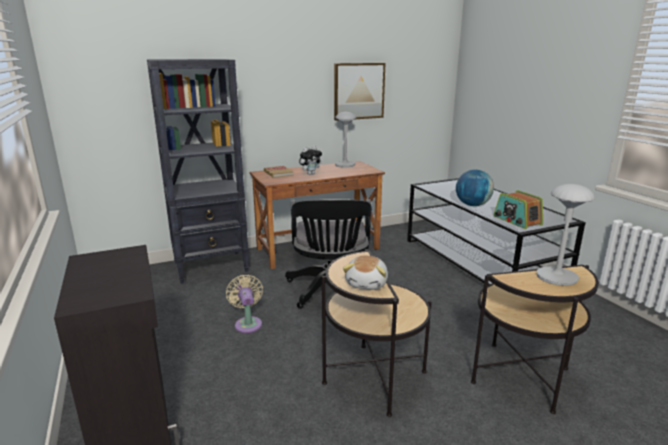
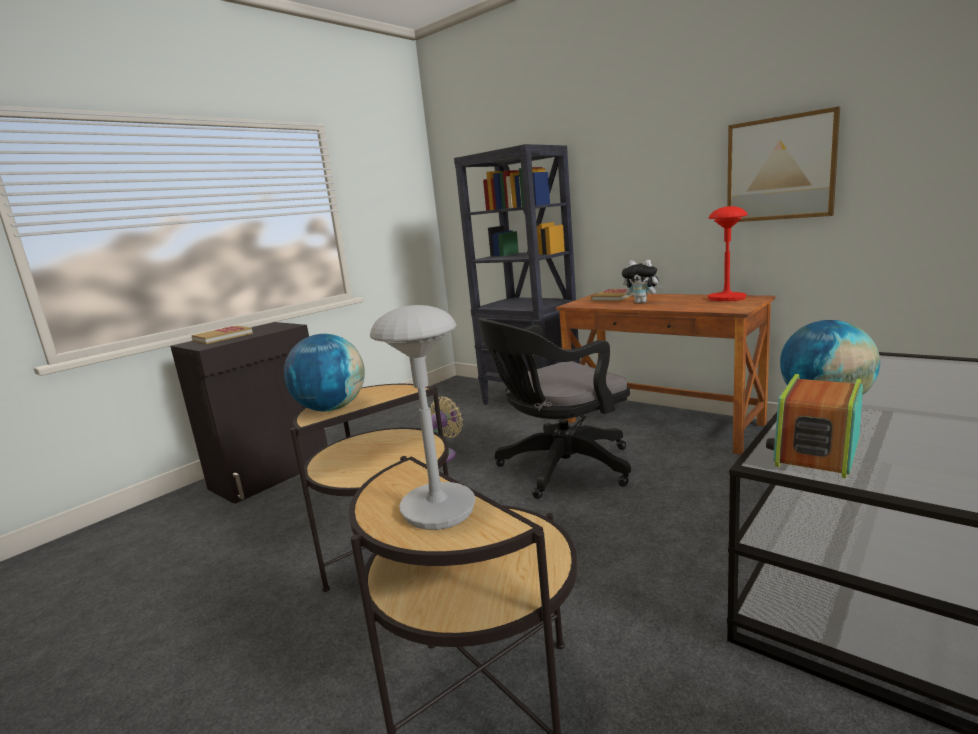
camera: 65 degrees right, 5 degrees down
grey table lamp [335,112,356,168] -> red table lamp [708,206,747,301]
plush toy [343,256,388,290] -> globe [284,334,365,411]
none -> book [192,326,253,344]

